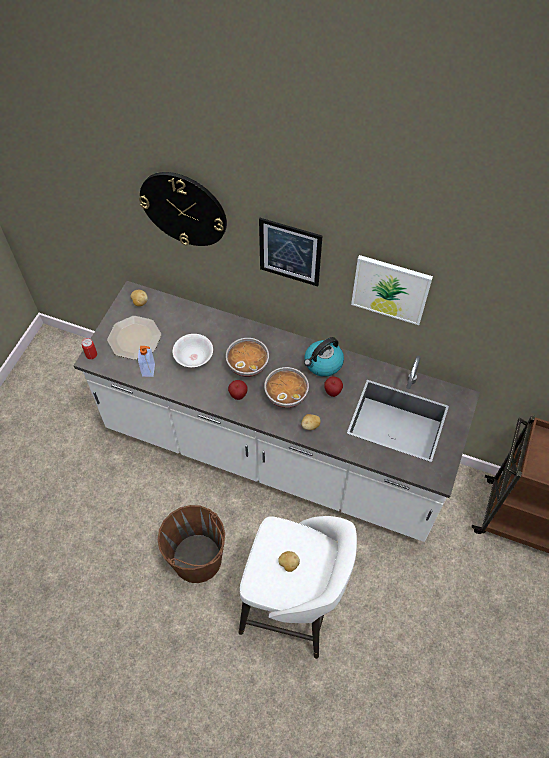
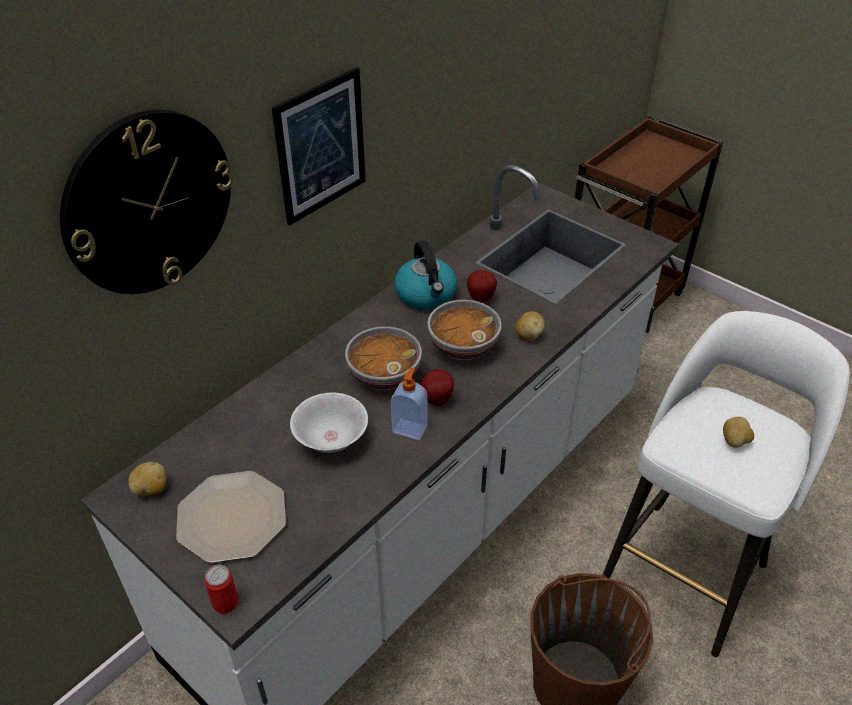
camera: 70 degrees left, 15 degrees down
soap dispenser [138,346,155,377] -> soap dispenser moved to [391,367,428,440]
picture [351,255,433,325] -> none

